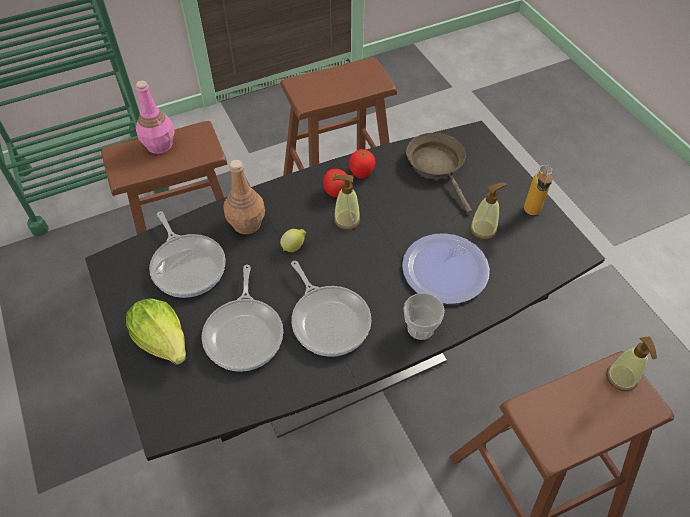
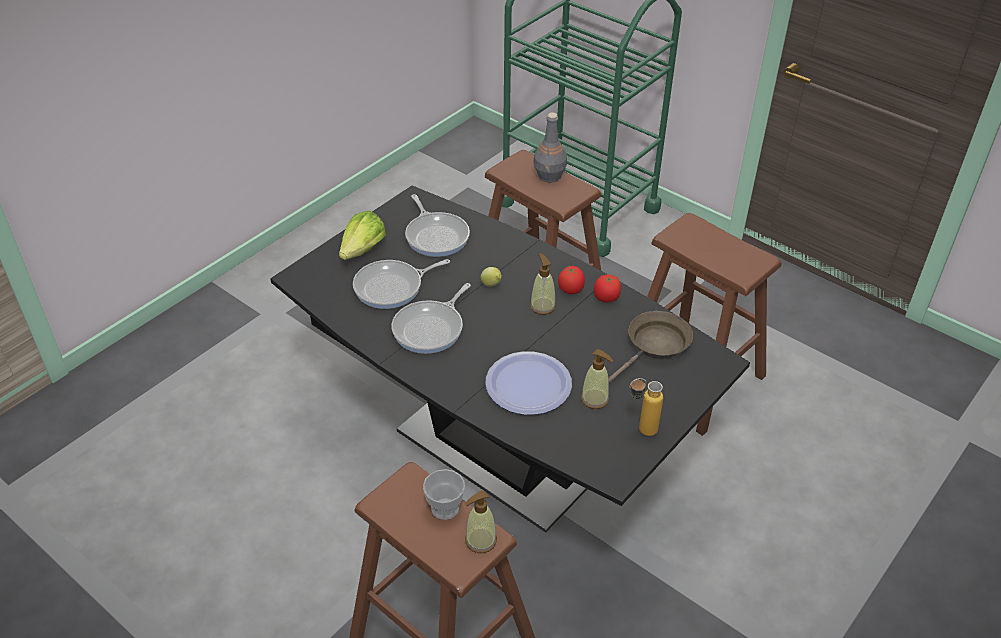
camera: 65 degrees right, 10 degrees down
pink bottle [135,81,175,154] -> grey bottle [533,112,567,182]
frying pan [149,211,226,298] -> frying pan turned 60 degrees counterclockwise [405,194,470,257]
brown bottle [223,160,265,234] -> none
cup [403,293,445,340] -> cup moved to [423,469,465,520]

